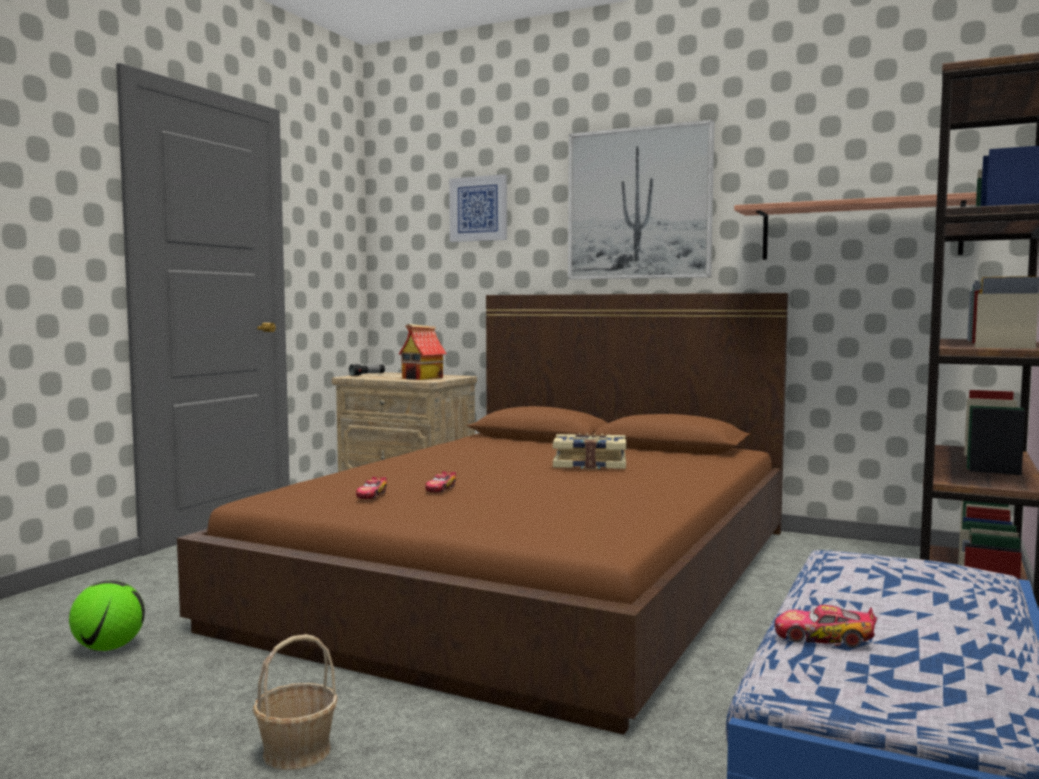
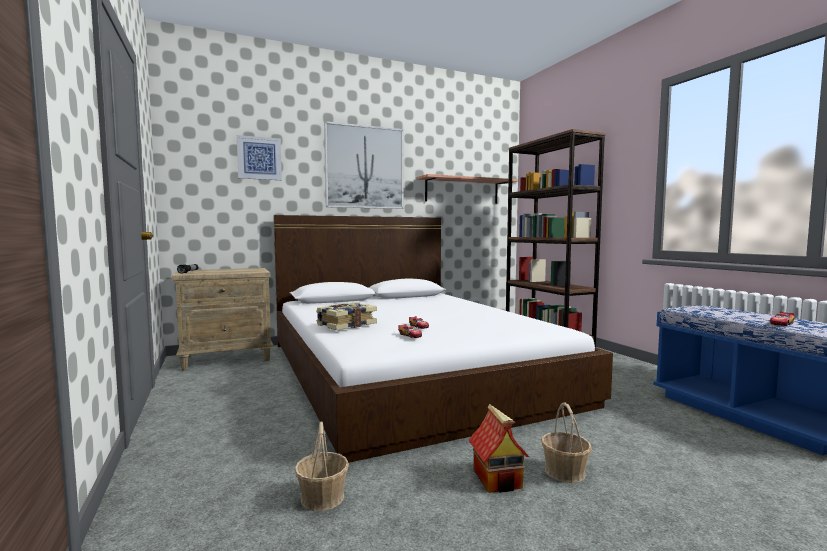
camera: 50 degrees left, 0 degrees up
football [69,580,145,651] -> basket [295,421,349,511]
brown bed [177,293,788,735] -> white bed [274,215,613,463]
toy house [399,324,446,380] -> toy house moved to [469,404,529,493]
book [553,433,626,470] -> book moved to [316,302,377,330]

